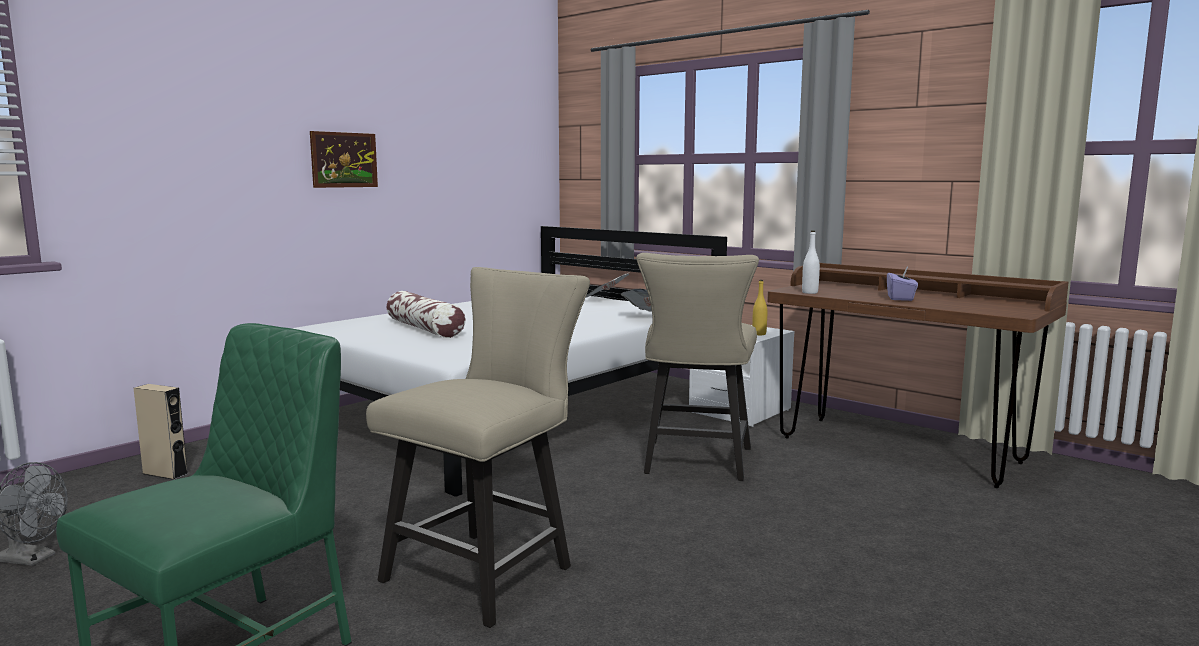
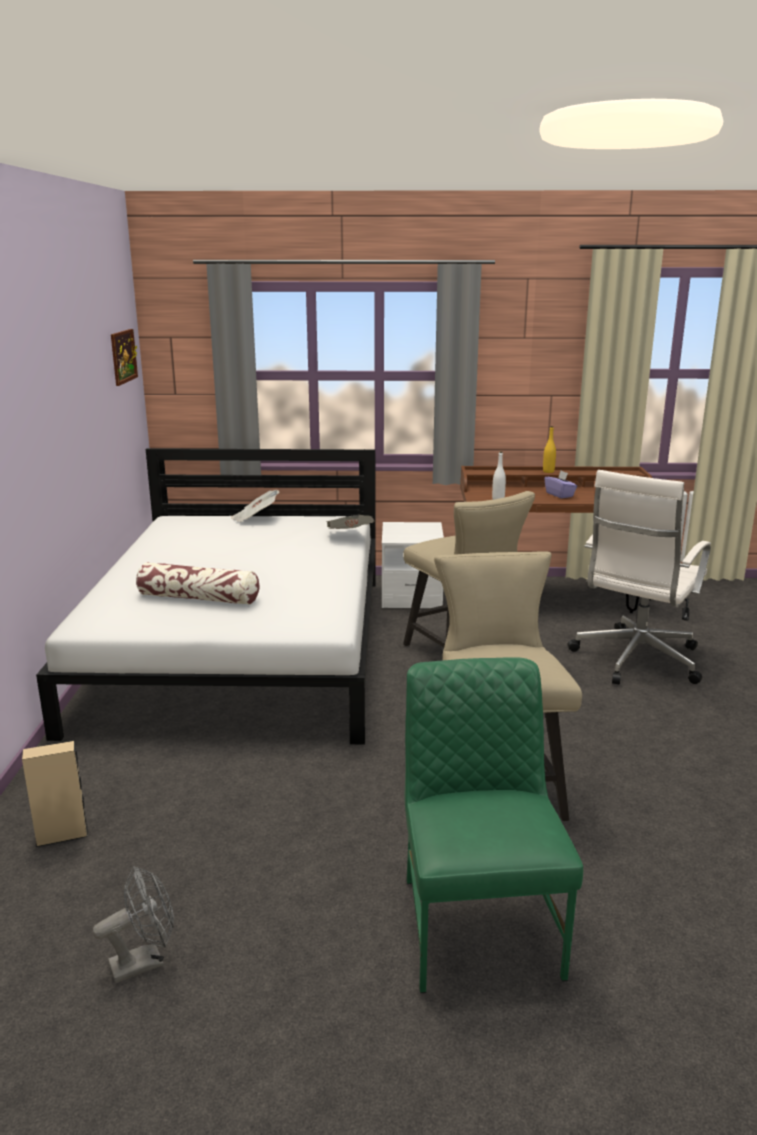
camera: 40 degrees left, 10 degrees up
picture [310,131,378,188] -> picture moved to [111,329,138,386]
yellow bottle [752,280,767,335] -> yellow bottle moved to [543,426,556,473]
none -> white office chair [567,470,711,684]

